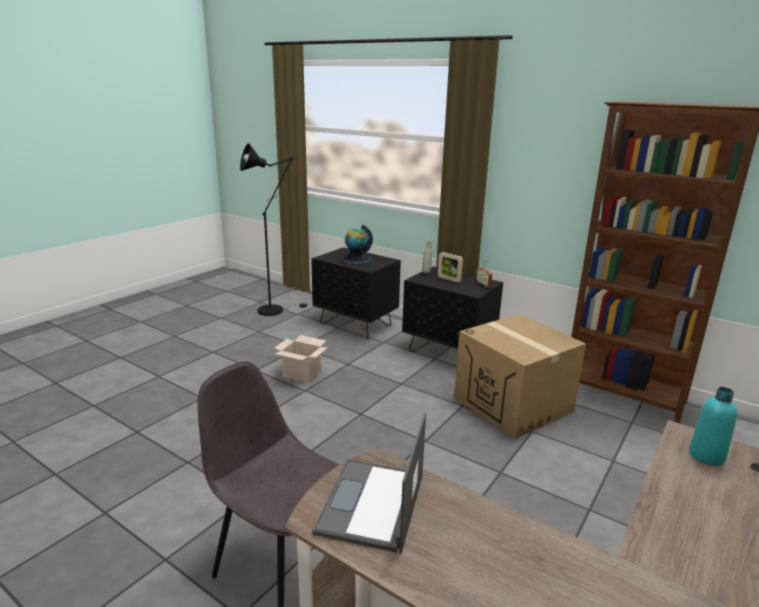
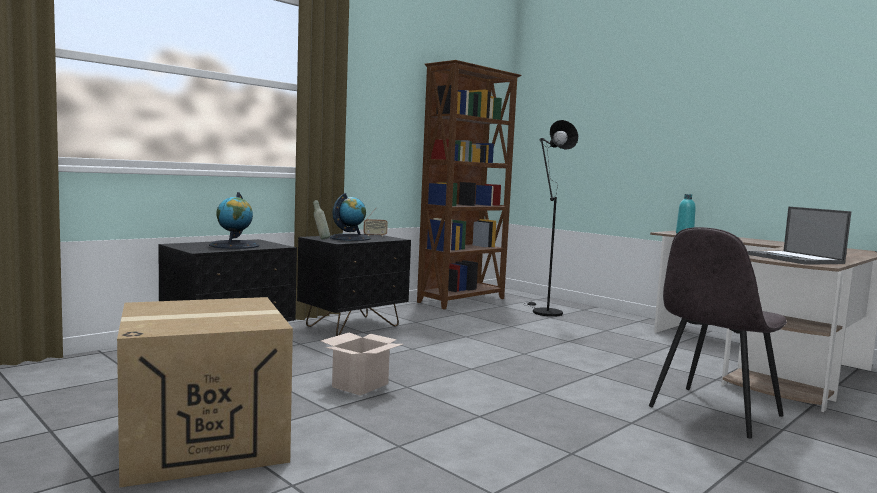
camera: 80 degrees left, 15 degrees down
black floor lamp [240,143,307,316] -> black floor lamp moved to [527,120,578,317]
laptop [312,413,426,554] -> laptop turned 45 degrees clockwise [747,207,852,265]
picture frame [438,252,463,283] -> globe [330,193,371,241]
cardboard box [454,314,586,439] -> cardboard box moved to [117,297,293,488]

